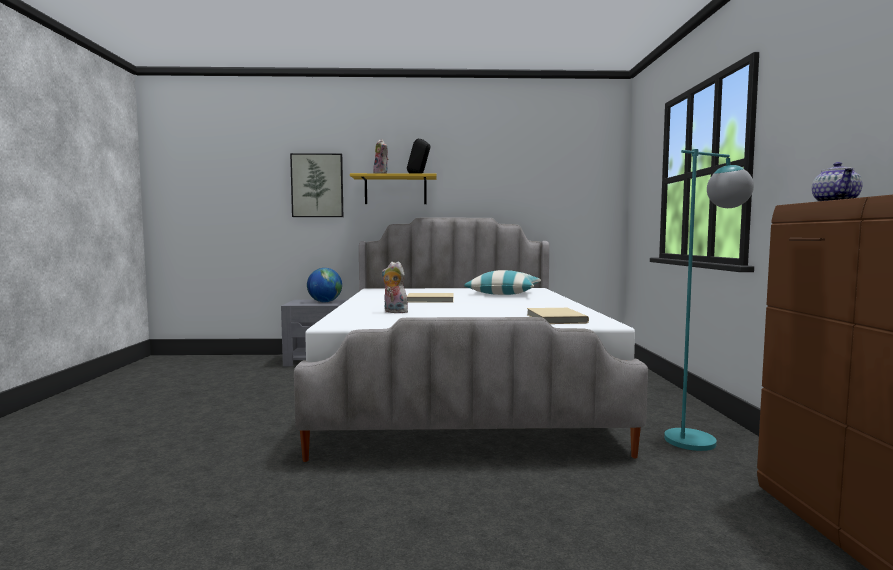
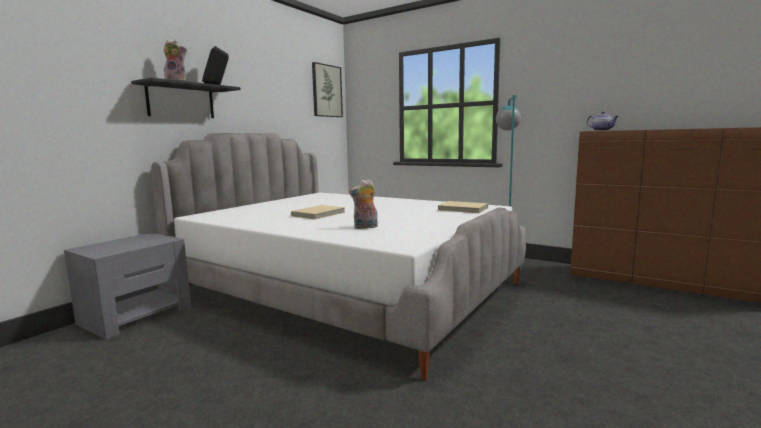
camera: 55 degrees left, 5 degrees up
picture [290,153,343,217] -> picture moved to [312,62,343,117]
globe [307,268,342,302] -> none
yellow shelf [350,173,437,204] -> black shelf [131,77,241,118]
pillow [464,270,541,295] -> none

